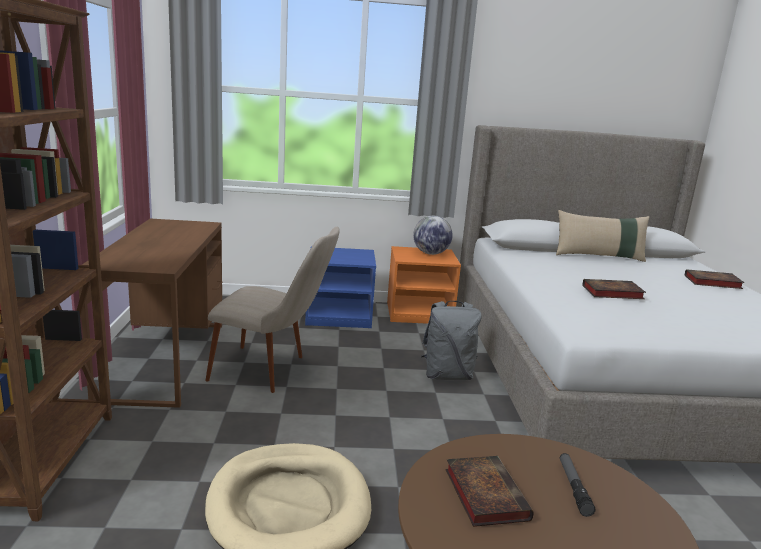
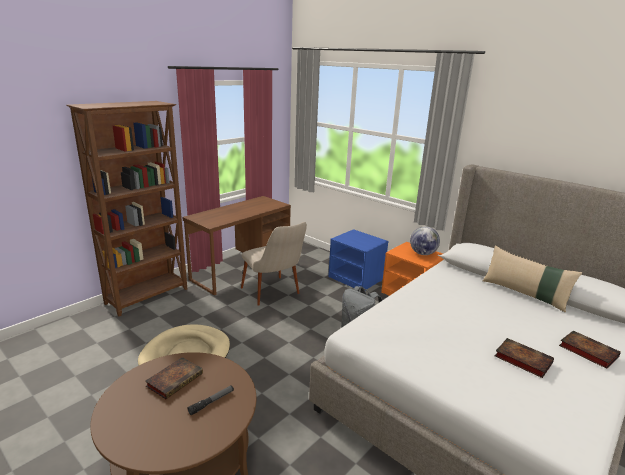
camera: 45 degrees right, 5 degrees up
book [582,279,646,299] -> book moved to [495,338,554,378]

